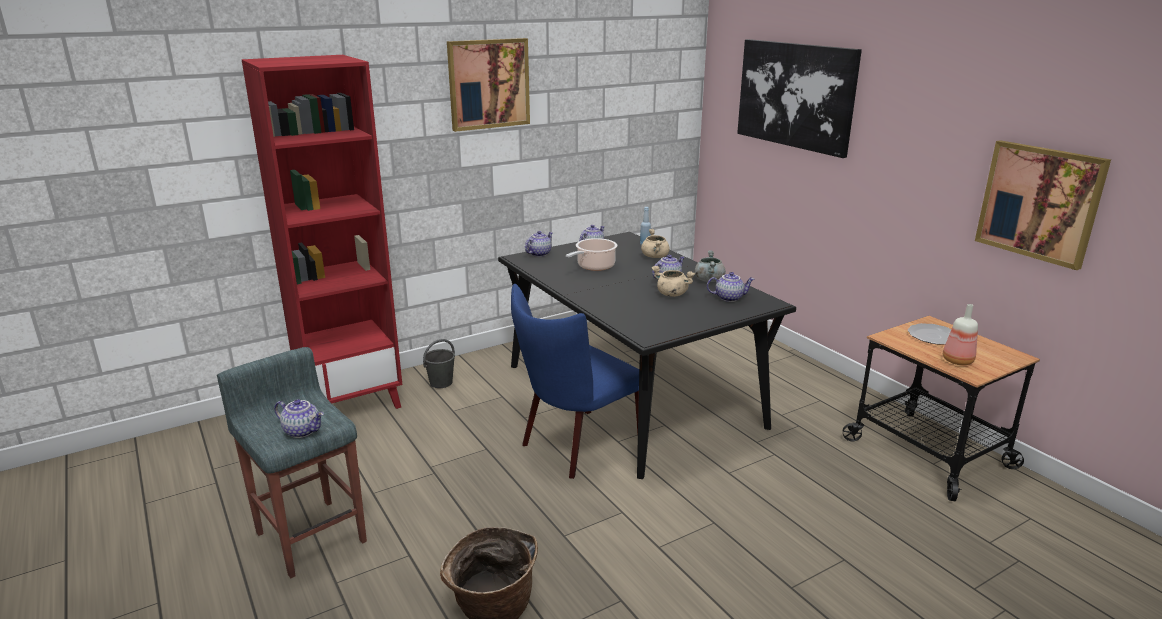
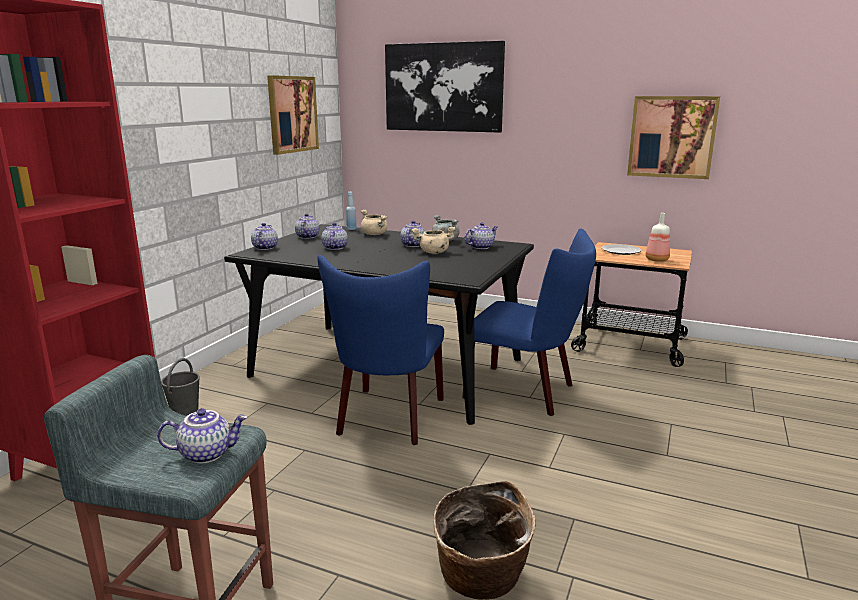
camera: 35 degrees left, 5 degrees down
picture [447,38,530,132] -> picture moved to [267,75,319,155]
cooking pot [566,238,618,271] -> teapot [322,223,348,250]
none -> blue chair [463,228,596,416]

